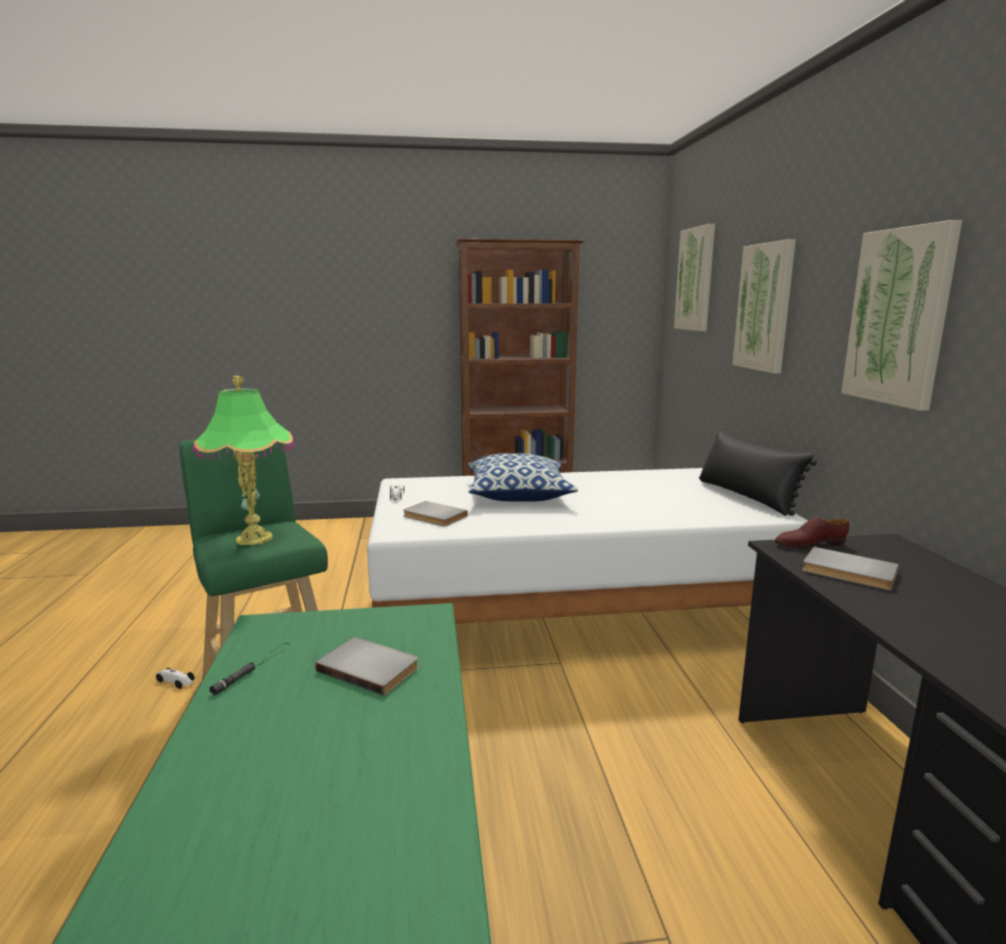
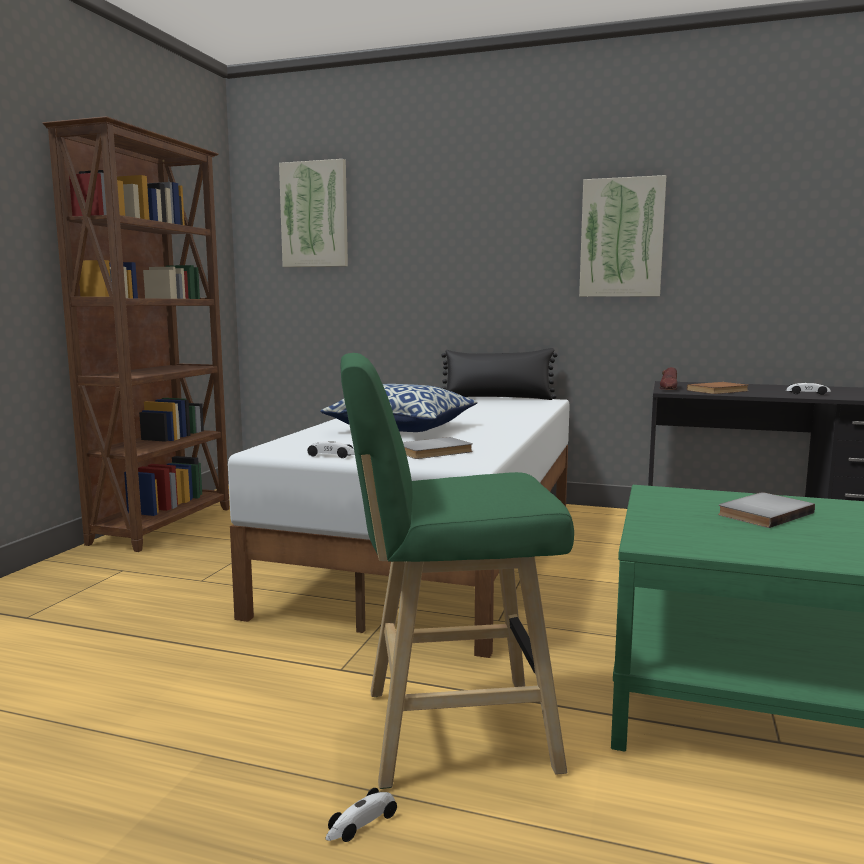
camera: 65 degrees left, 5 degrees down
table lamp [193,376,294,545] -> none
black flashlight [209,643,289,696] -> none
picture [733,239,796,374] -> none
grey book [802,547,899,590] -> brown book [687,382,748,394]
none -> toy car [786,383,831,395]

